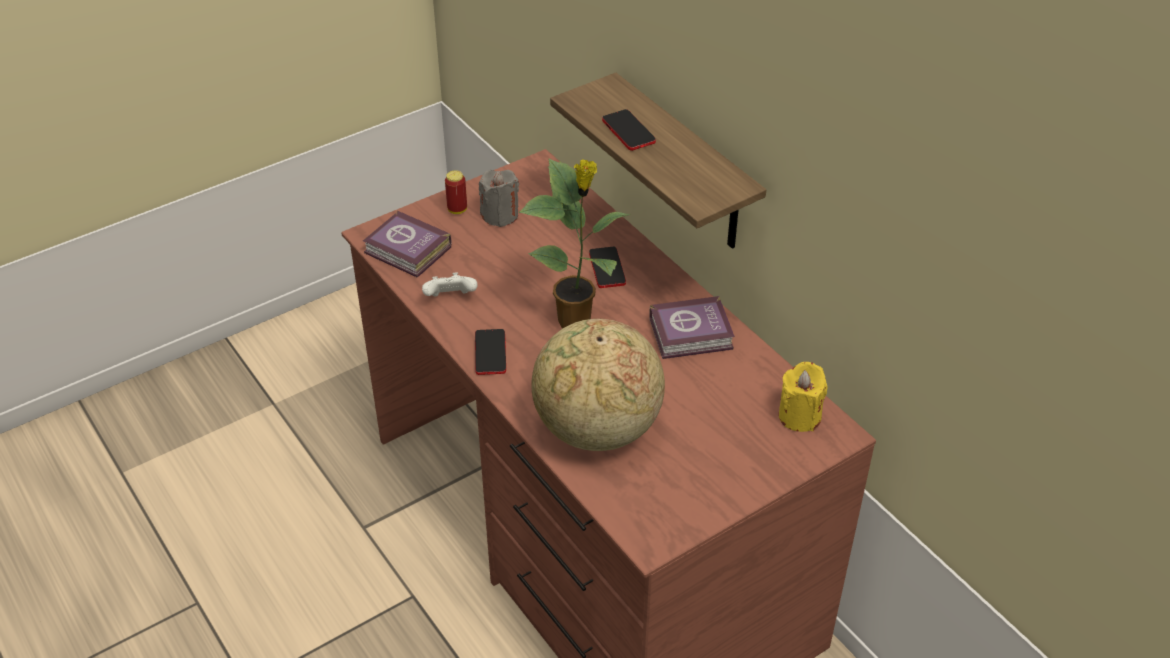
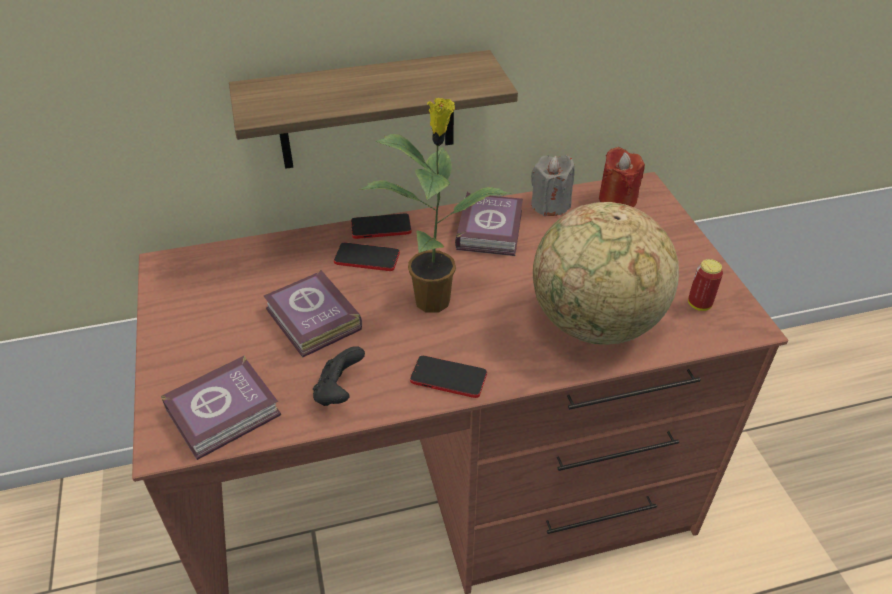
camera: 70 degrees left, 0 degrees up
white game controller [422,272,478,297] -> black game controller [313,346,365,406]
can [445,170,467,214] -> can moved to [688,259,723,311]
grey candle [479,170,519,227] -> grey candle moved to [531,155,575,216]
phone [602,109,656,151] -> phone moved to [351,214,412,239]
yellow candle [779,362,828,432] -> red candle [599,147,645,207]
none -> book [264,269,362,357]

